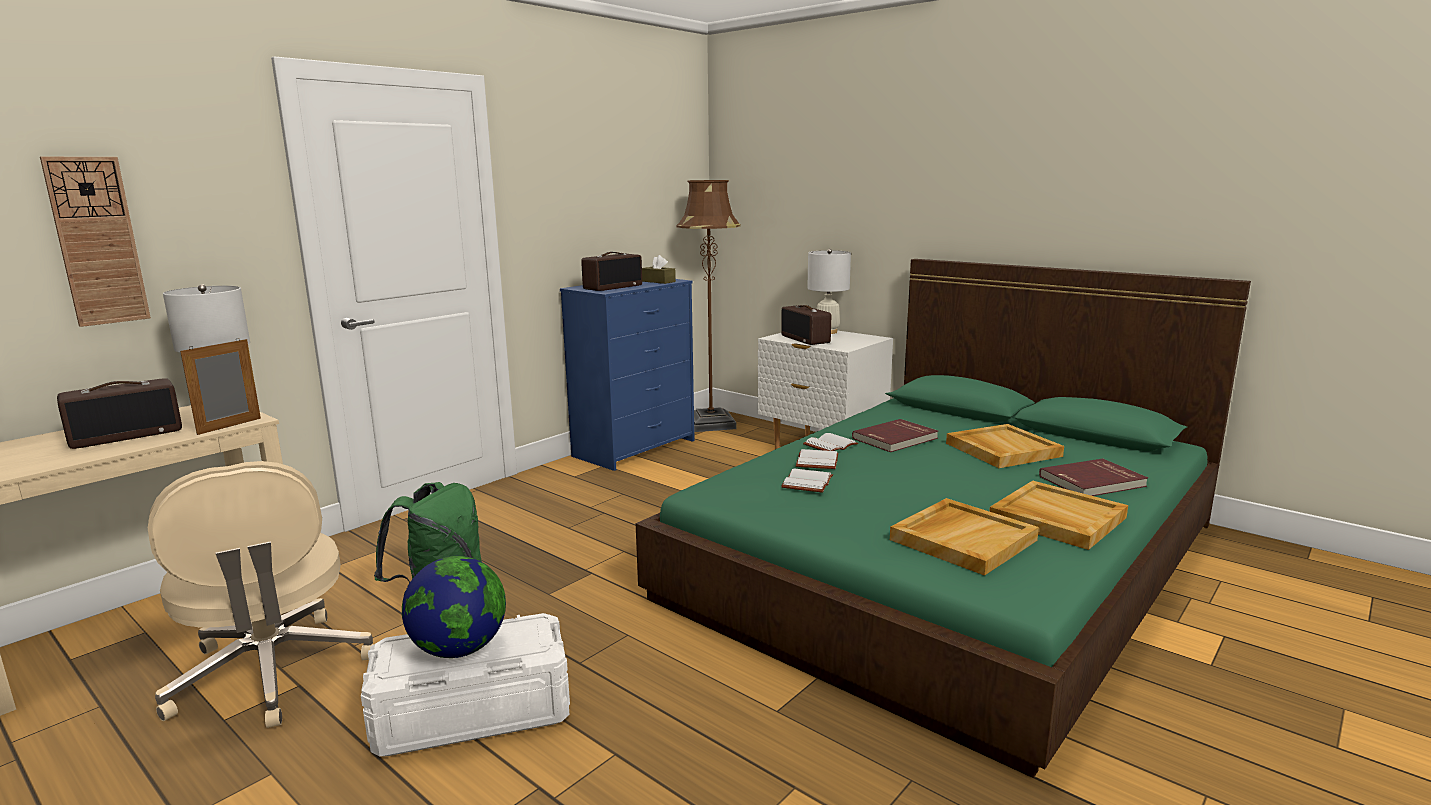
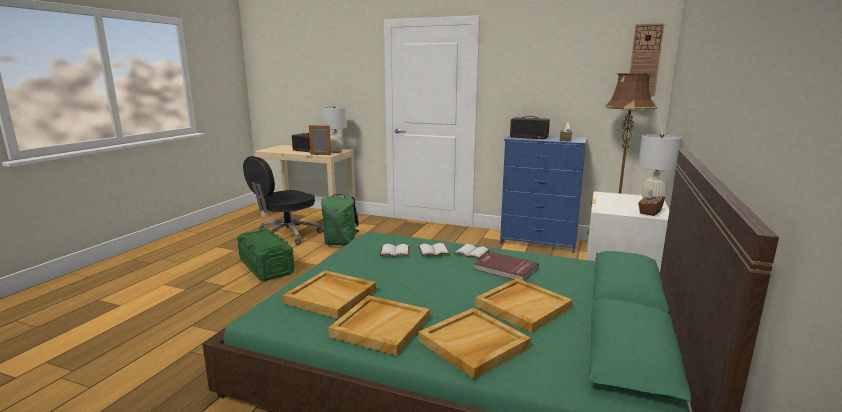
camera: 70 degrees right, 0 degrees up
wall clock [40,157,151,327] -> wall clock moved to [630,23,665,97]
beige office chair [148,461,374,728] -> black office chair [243,156,323,245]
white storage box [361,613,570,756] -> green storage box [237,229,294,281]
globe [402,556,506,658] -> none
radio [781,305,831,345] -> none
red book [1039,458,1148,496] -> beige tray [418,308,531,379]
none -> brown tissue box [638,190,665,216]

